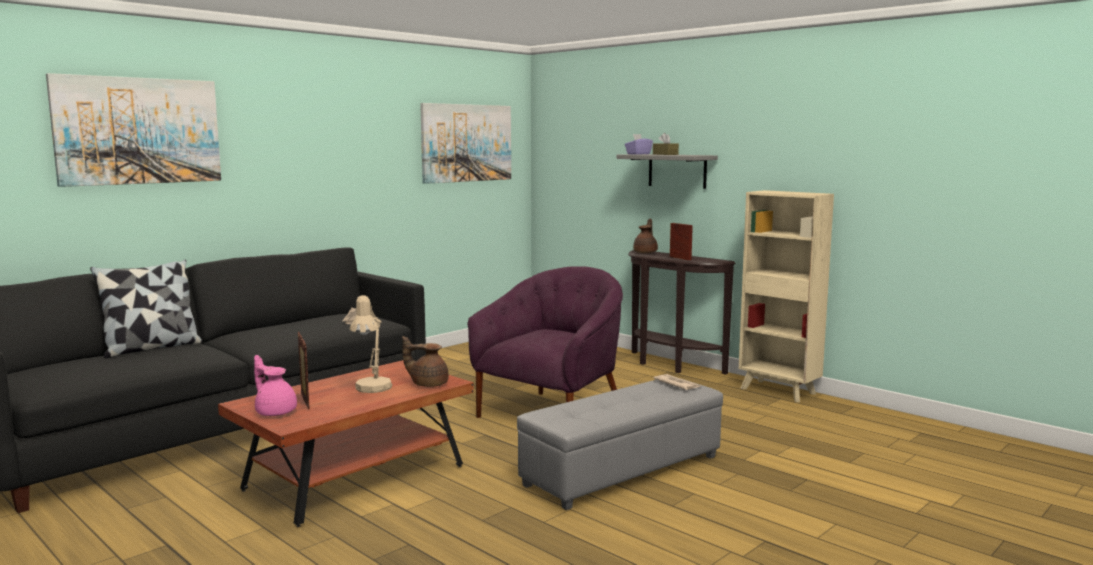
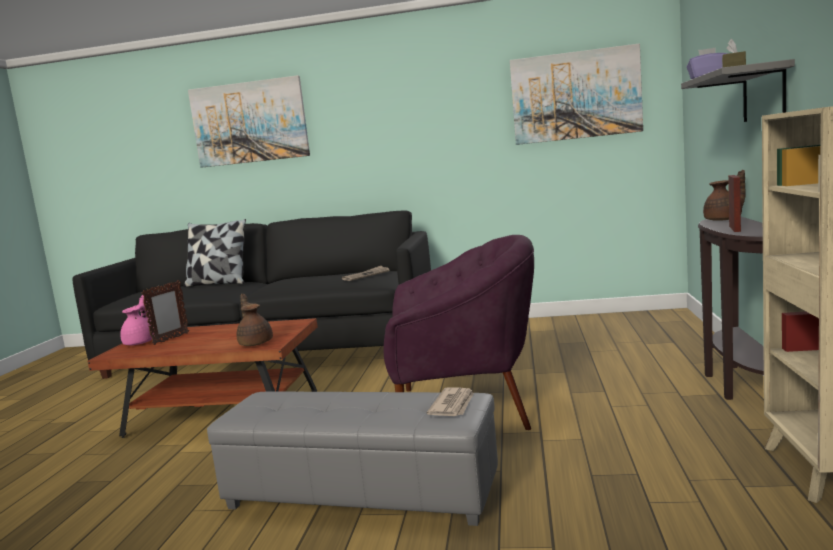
camera: 55 degrees right, 0 degrees up
beige table lamp [350,295,392,393] -> none

